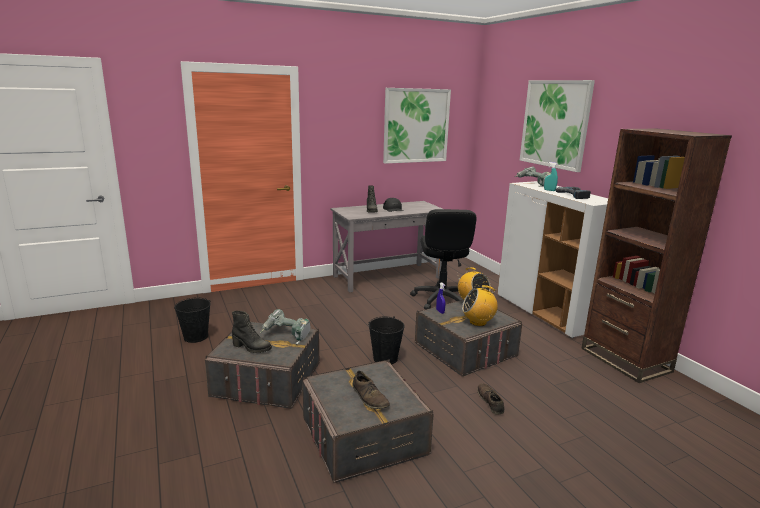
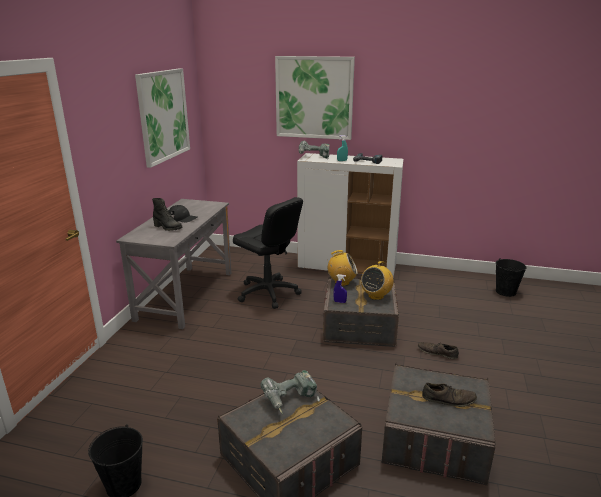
camera: 50 degrees left, 5 degrees up
black boot [232,311,272,353] -> none
black bucket [368,316,405,364] -> black bucket moved to [496,258,526,297]
brown bookcase [581,129,732,383] -> none

